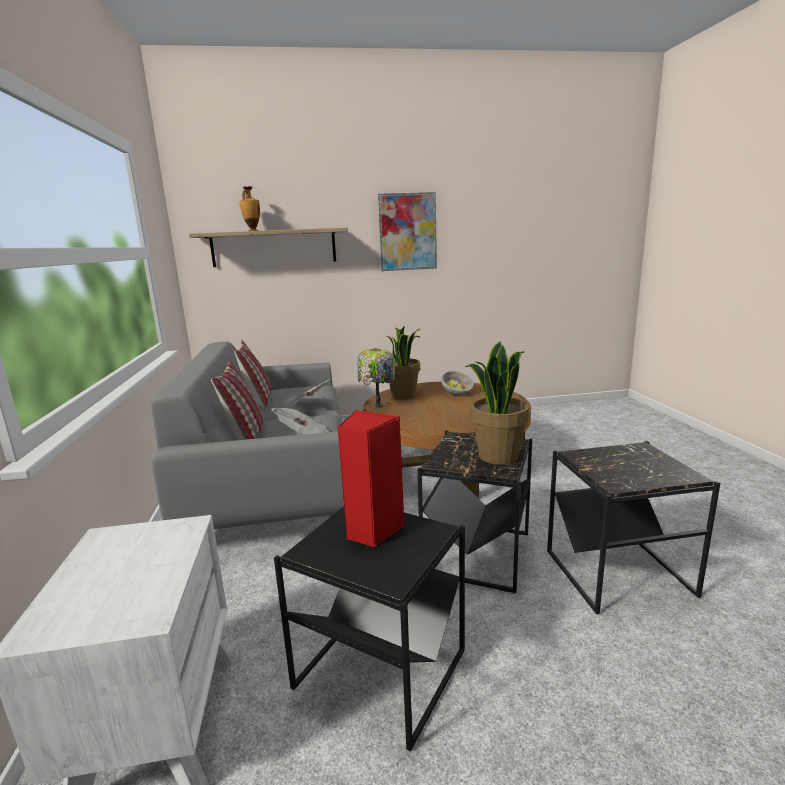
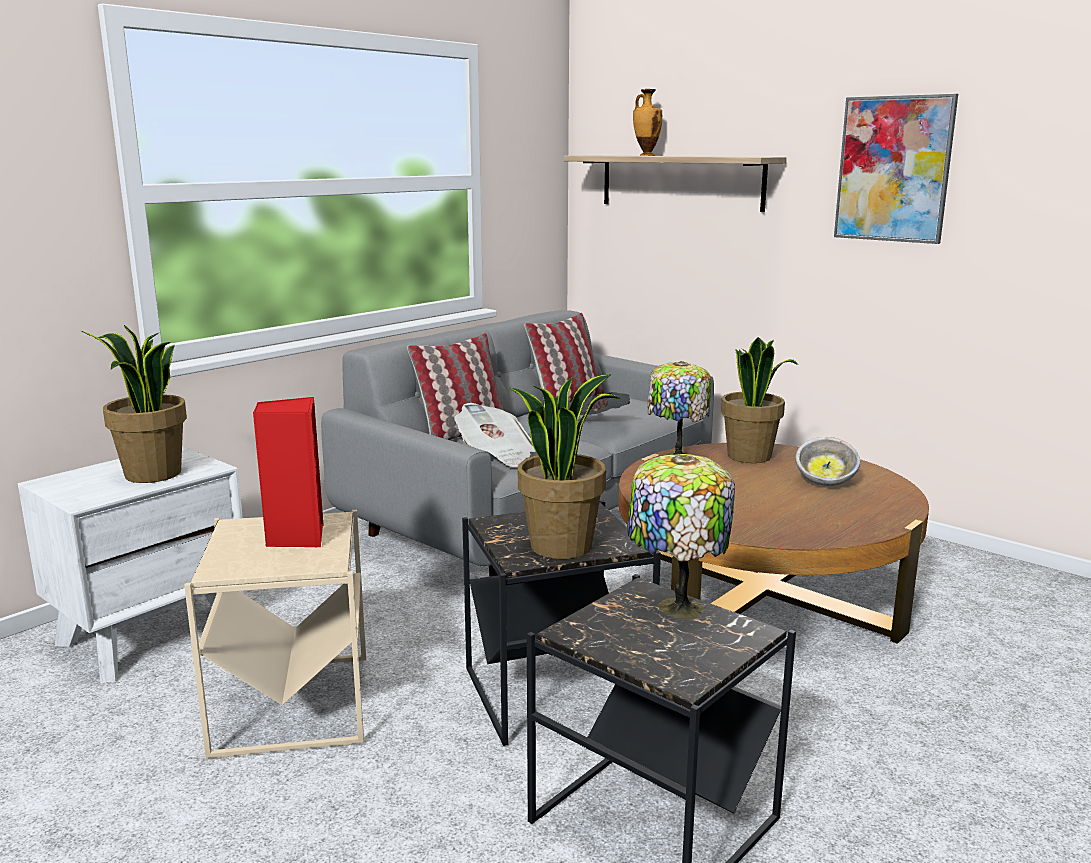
camera: 50 degrees right, 0 degrees up
black side table [274,507,465,752] -> beige side table [184,510,366,758]
none -> potted plant [81,325,187,483]
none -> table lamp [627,454,735,620]

